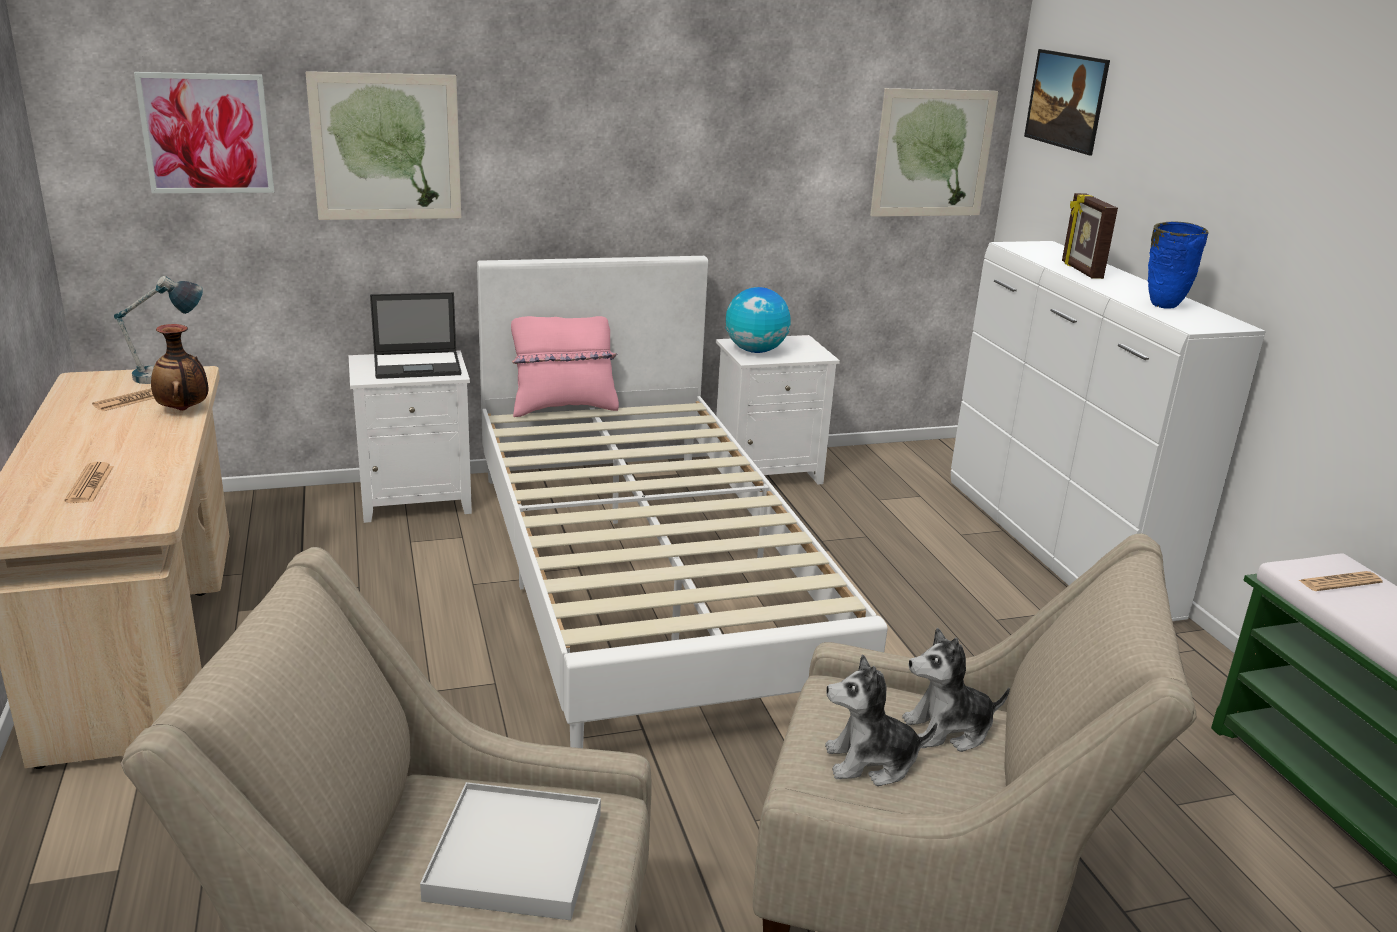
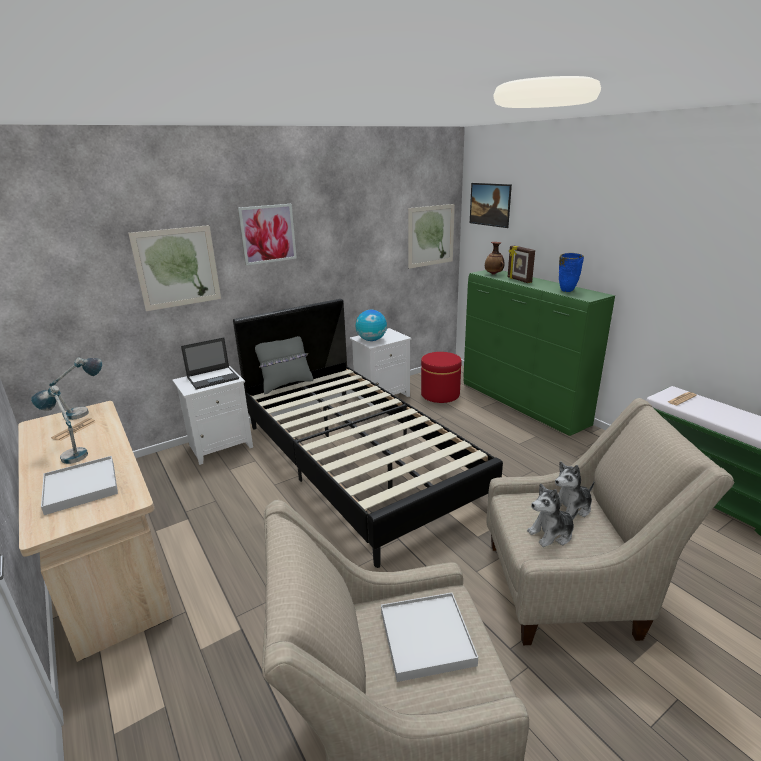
camera: 15 degrees left, 0 degrees up
newspaper [65,462,114,503] -> white tray [41,456,118,515]
picture [134,72,274,193] -> picture moved to [238,204,297,265]
vase [151,324,208,411] -> vase moved to [485,242,505,275]
white bed [477,256,888,748] -> black bed [233,299,503,568]
pink pillow [511,316,619,417] -> grey pillow [255,336,313,395]
white dresser [951,241,1266,621] -> green dresser [463,270,615,436]
none -> table lamp [31,386,88,464]
none -> red ottoman [421,352,462,403]

